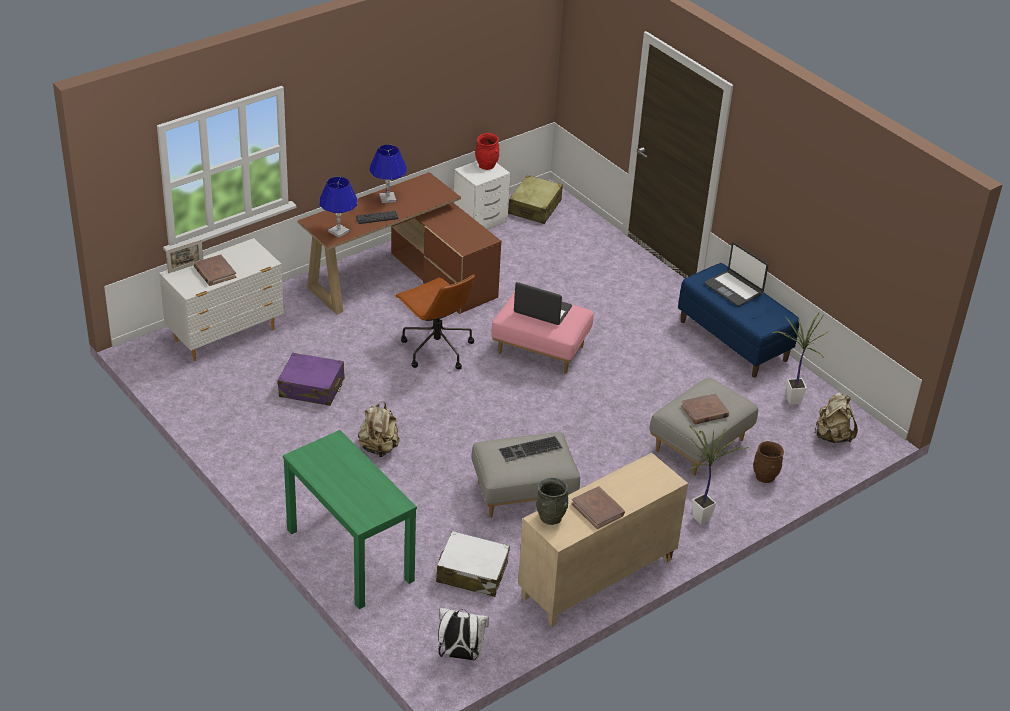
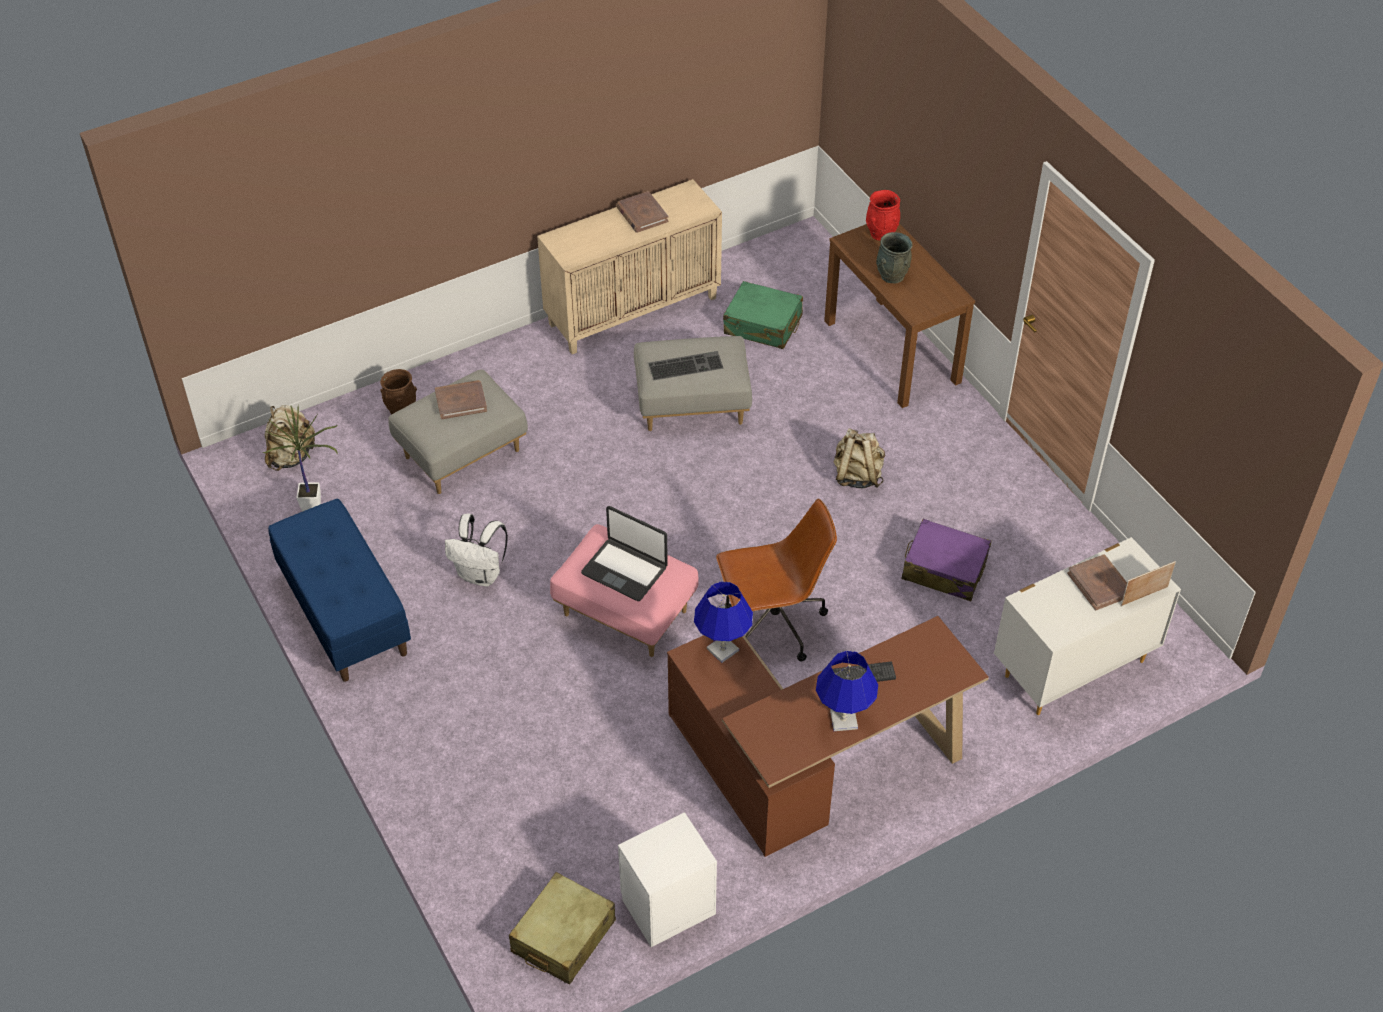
camera: 170 degrees left, 10 degrees up
green console table [283,430,417,609] -> brown console table [824,223,975,408]
blue table lamp [319,177,357,238] -> blue table lamp moved to [694,582,753,663]
brown office chair [395,274,475,370] -> brown office chair turned 105 degrees clockwise [716,499,837,661]
white suitcase [436,531,510,597] -> green suitcase [723,281,803,349]
white backpack [438,608,489,660] -> white backpack moved to [445,513,508,587]
red vase [475,133,499,170] -> red vase moved to [866,190,900,241]
grey vase [536,478,568,525] -> grey vase moved to [876,232,913,284]
potted plant [689,424,749,524] -> none
laptop [704,242,768,306] -> none

